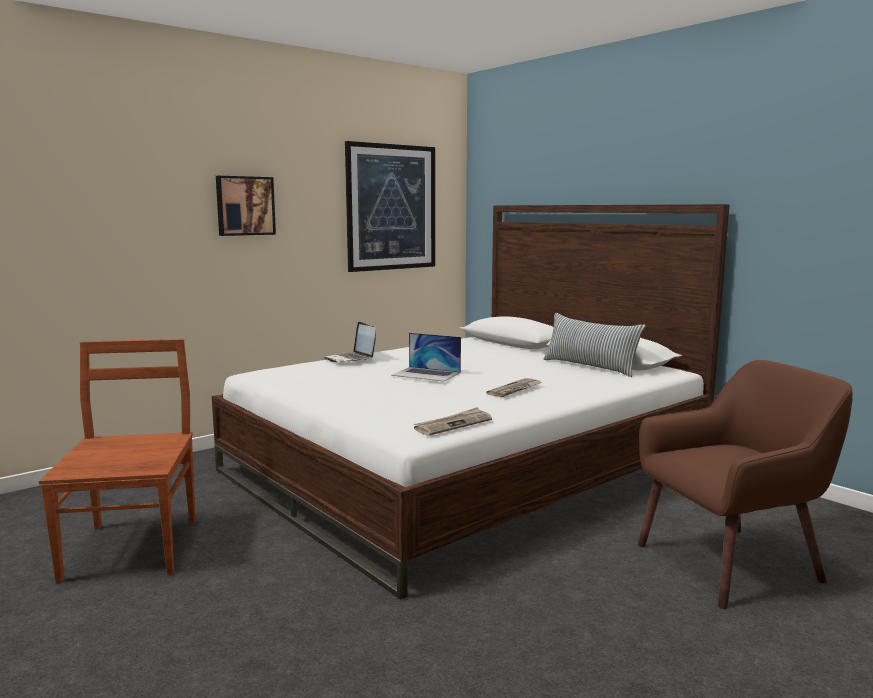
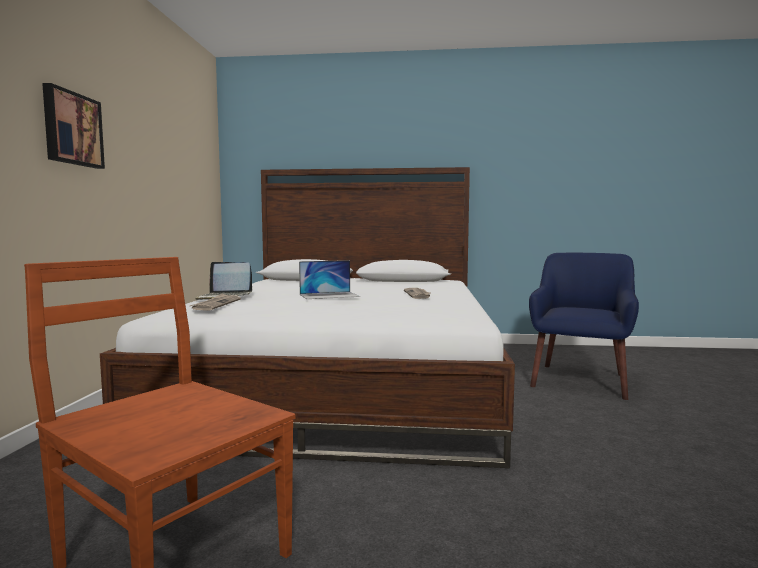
camera: 45 degrees left, 5 degrees down
picture [345,141,435,272] -> none
newspaper [414,407,492,436] -> newspaper moved to [190,293,241,310]
pillow [544,313,645,377] -> none
brown armchair [638,360,853,609] -> blue armchair [529,253,639,400]

